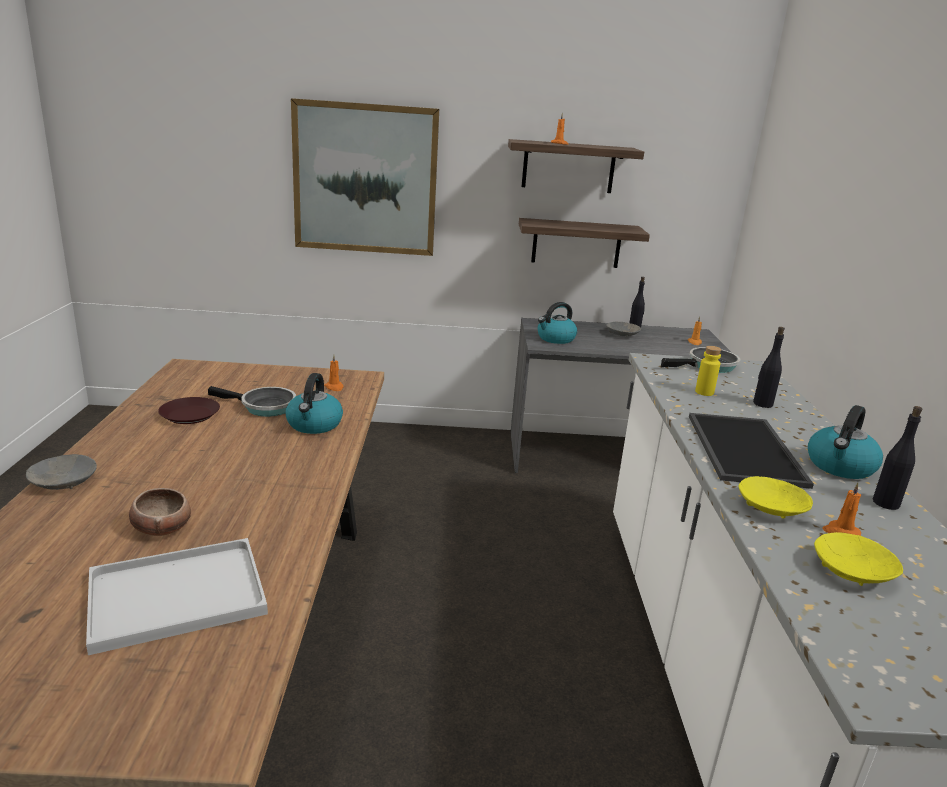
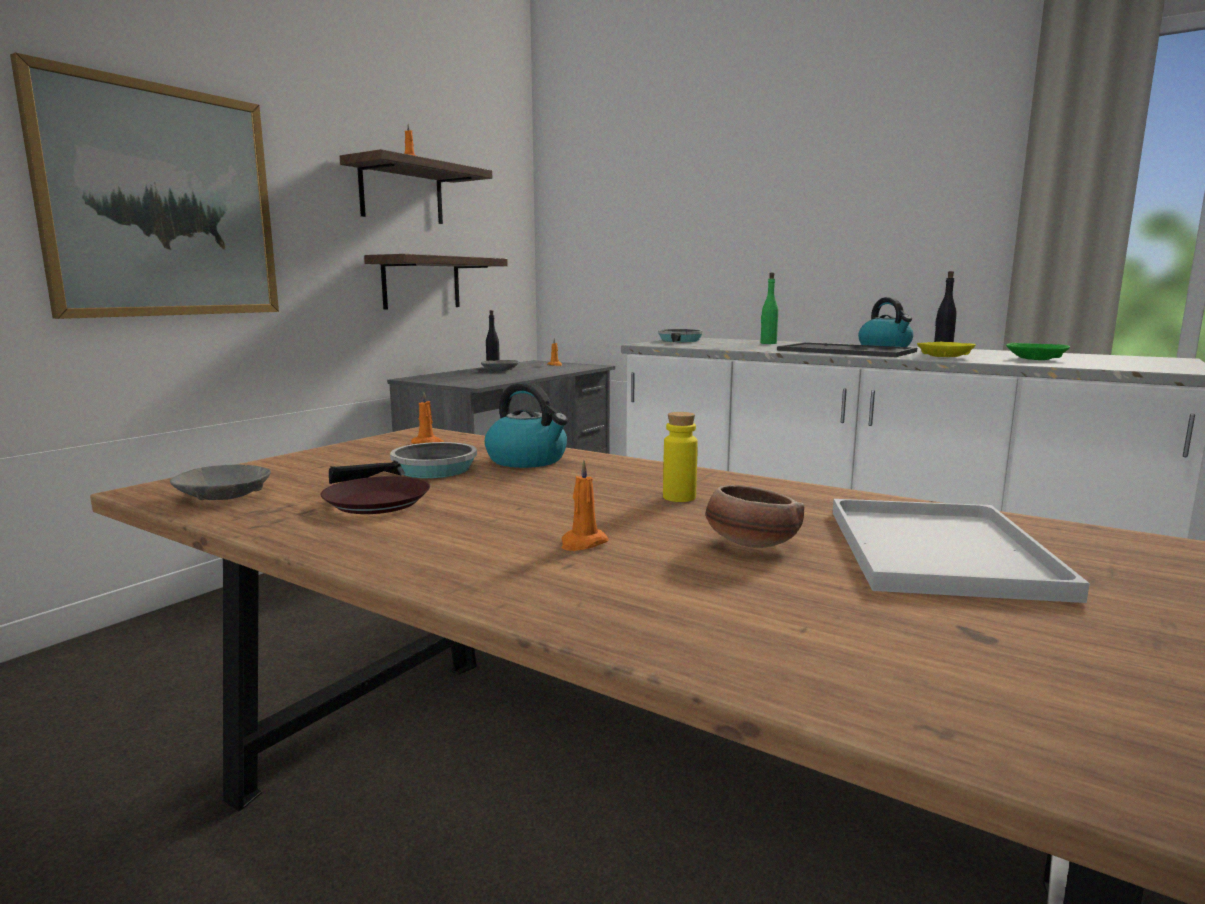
camera: 55 degrees left, 10 degrees down
grey bowl [26,454,97,490] -> grey bowl moved to [170,465,271,500]
kettle [538,302,577,344] -> none
yellow bottle [695,346,722,396] -> yellow bottle moved to [663,412,698,502]
black bottle [753,327,785,408] -> green bottle [760,273,778,344]
yellow bowl [814,532,903,586] -> green bowl [1006,343,1070,360]
orange candle [823,483,861,536] -> orange candle moved to [561,460,609,551]

